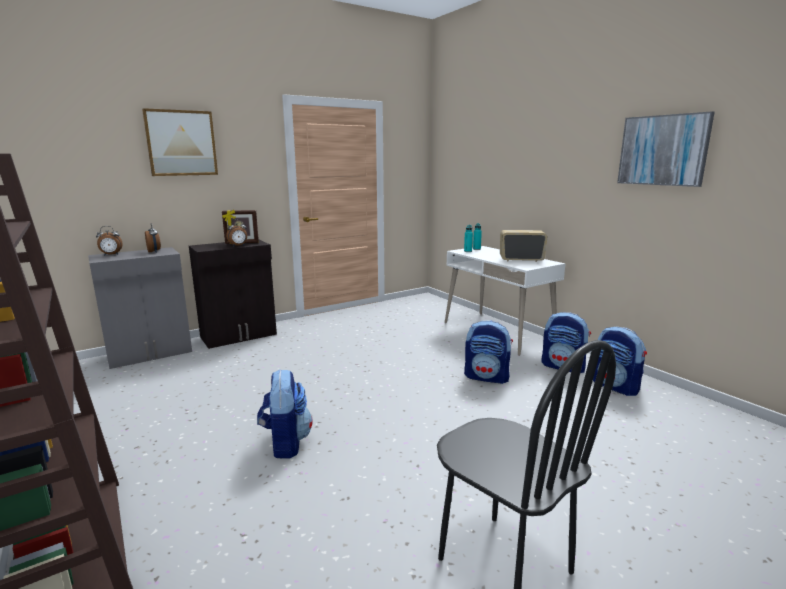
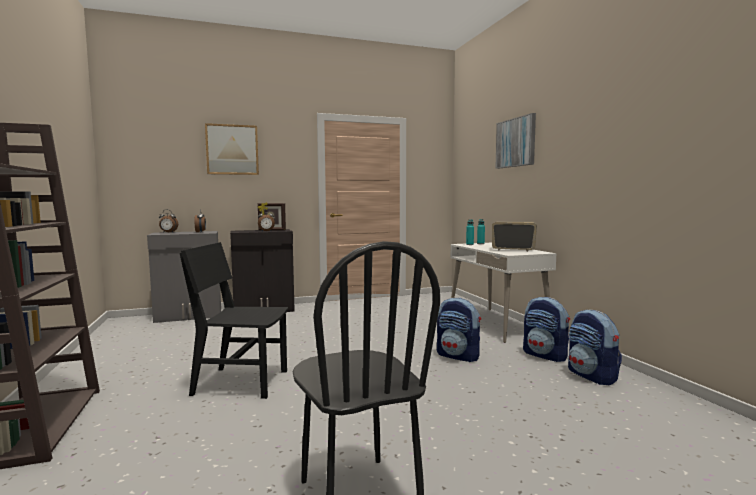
camera: 15 degrees right, 10 degrees down
backpack [257,369,313,459] -> black chair [180,242,288,399]
picture [617,112,715,187] -> picture moved to [495,113,536,169]

